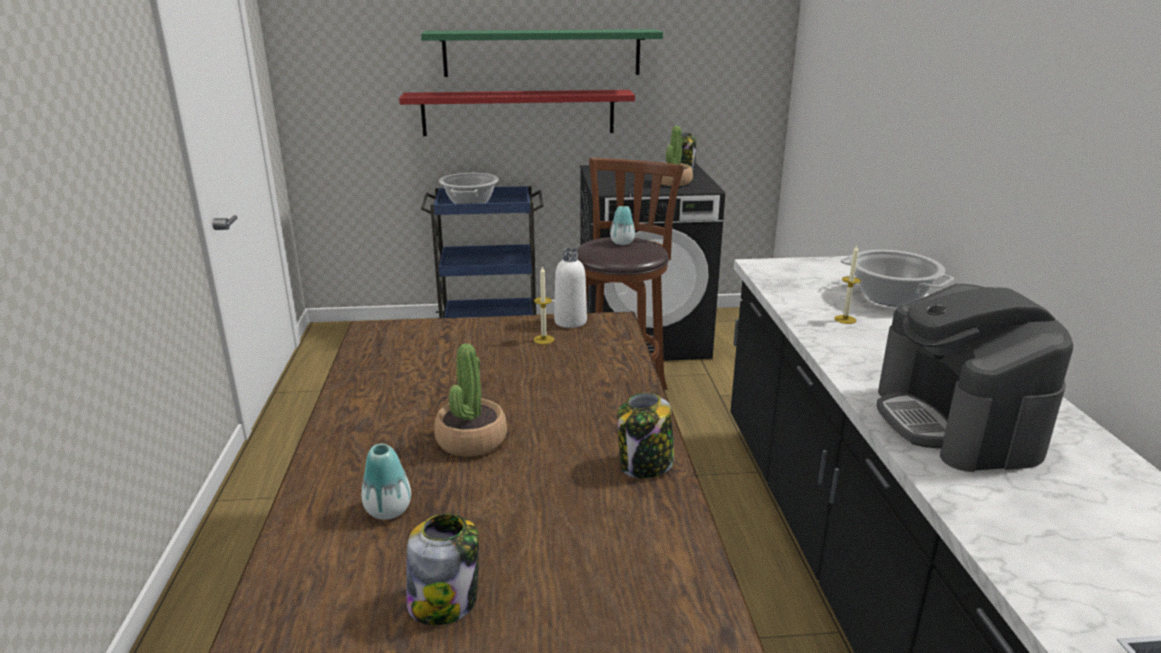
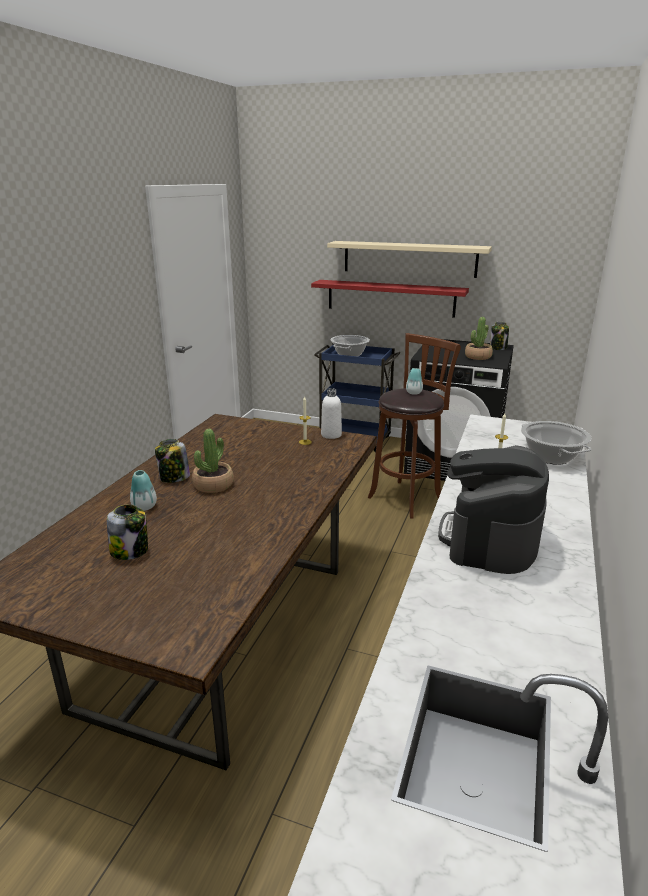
camera: 25 degrees right, 0 degrees up
green shelf [421,29,663,77] -> beige shelf [327,241,492,278]
jar [617,393,674,479] -> jar moved to [155,439,190,483]

